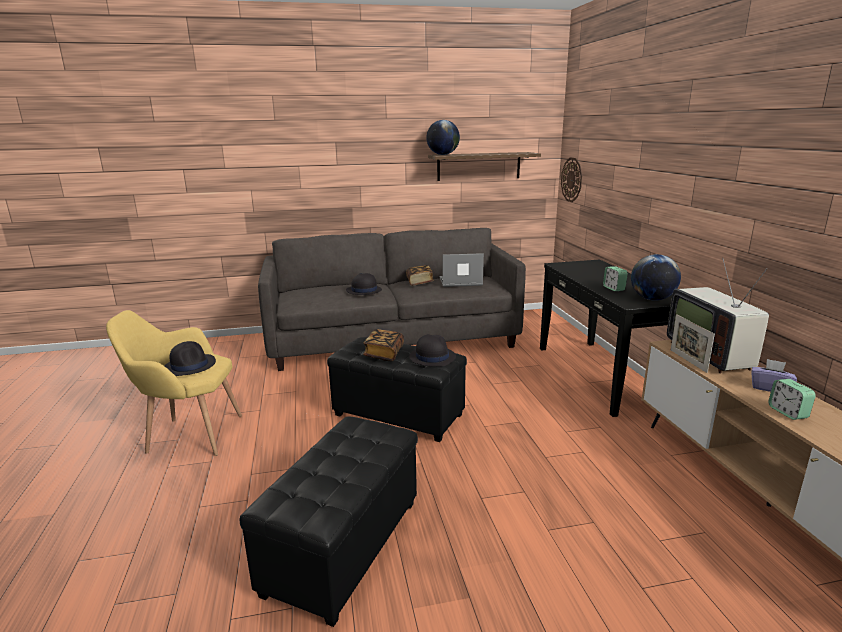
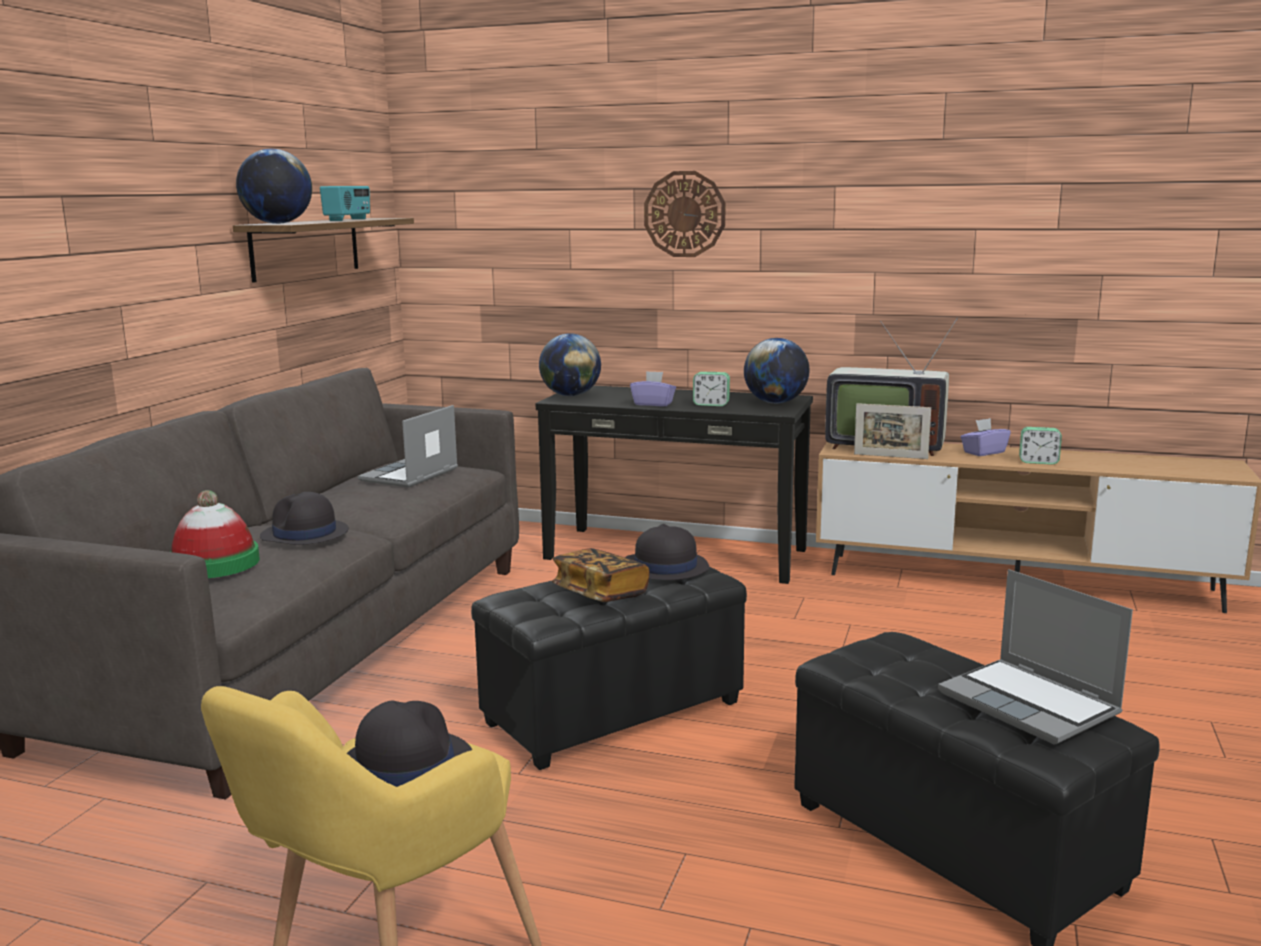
camera: 60 degrees left, 5 degrees down
book [406,265,434,286] -> none
wall clock [561,157,582,202] -> wall clock moved to [644,171,725,257]
none -> hat [170,490,260,578]
none -> radio [320,186,370,221]
none -> globe [539,334,601,396]
none -> purple tissue box [630,371,676,407]
none -> laptop [938,569,1133,745]

